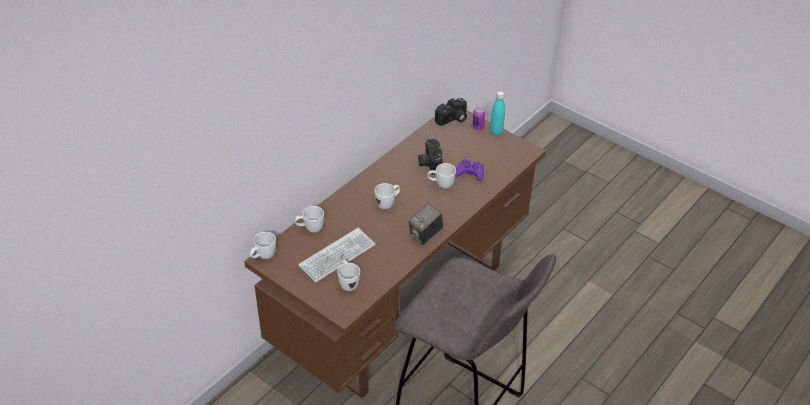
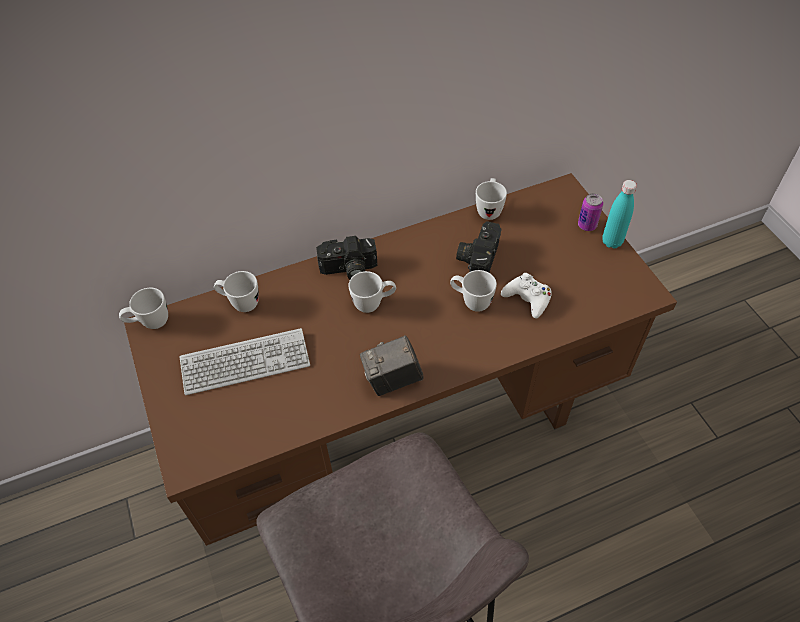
camera: 30 degrees right, 10 degrees up
white mug [337,260,360,291] -> white mug moved to [476,178,507,220]
camera [435,98,467,126] -> camera moved to [316,236,377,279]
purple game controller [455,159,484,181] -> white game controller [501,273,552,318]

